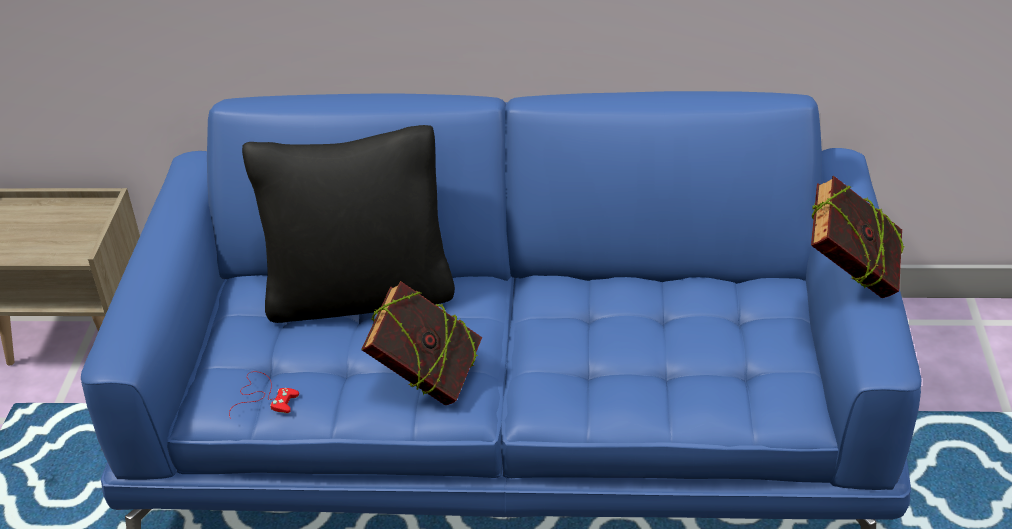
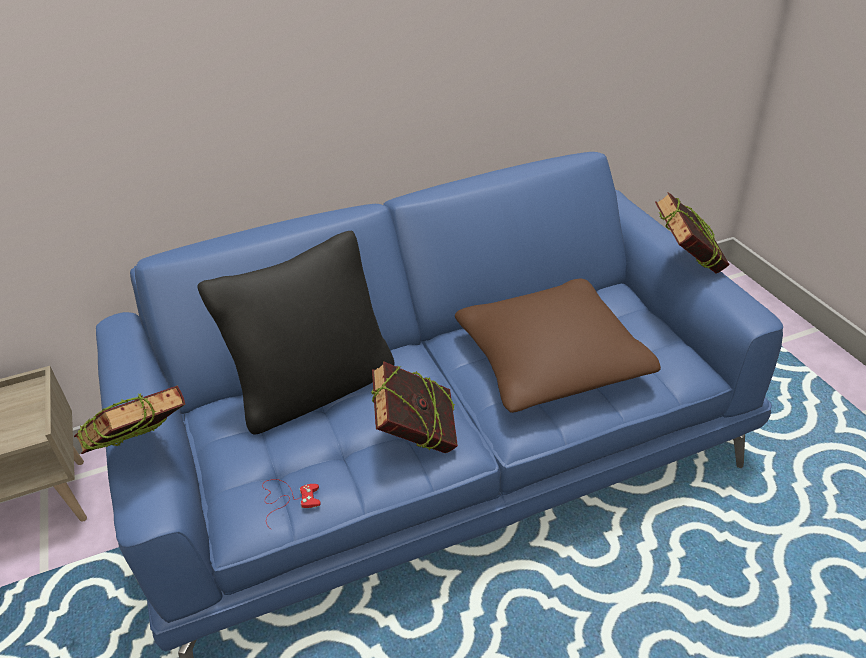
camera: 25 degrees left, 0 degrees up
none -> book [74,385,185,454]
none -> brown pillow [455,279,661,413]

